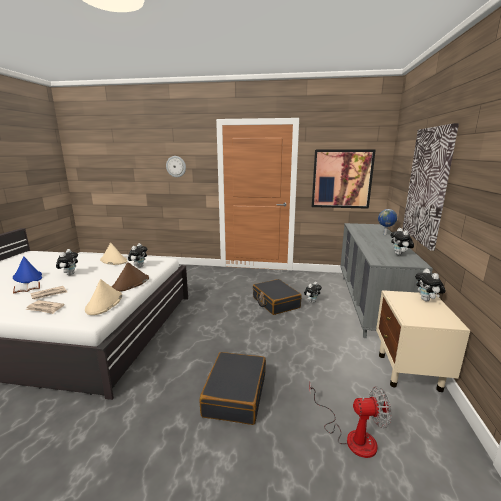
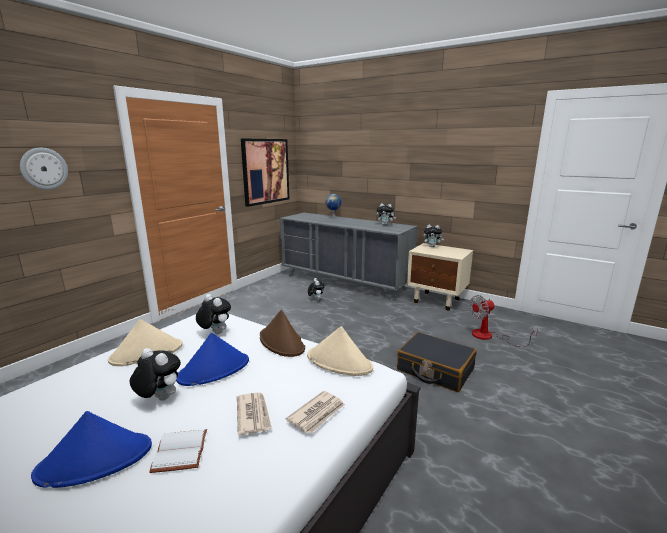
camera: 65 degrees left, 0 degrees up
black suitcase [253,279,302,315] -> none
fan [309,383,392,458] -> fan turned 135 degrees counterclockwise [470,295,538,347]
picture [403,123,459,251] -> none
none -> blue hat [176,333,249,386]

